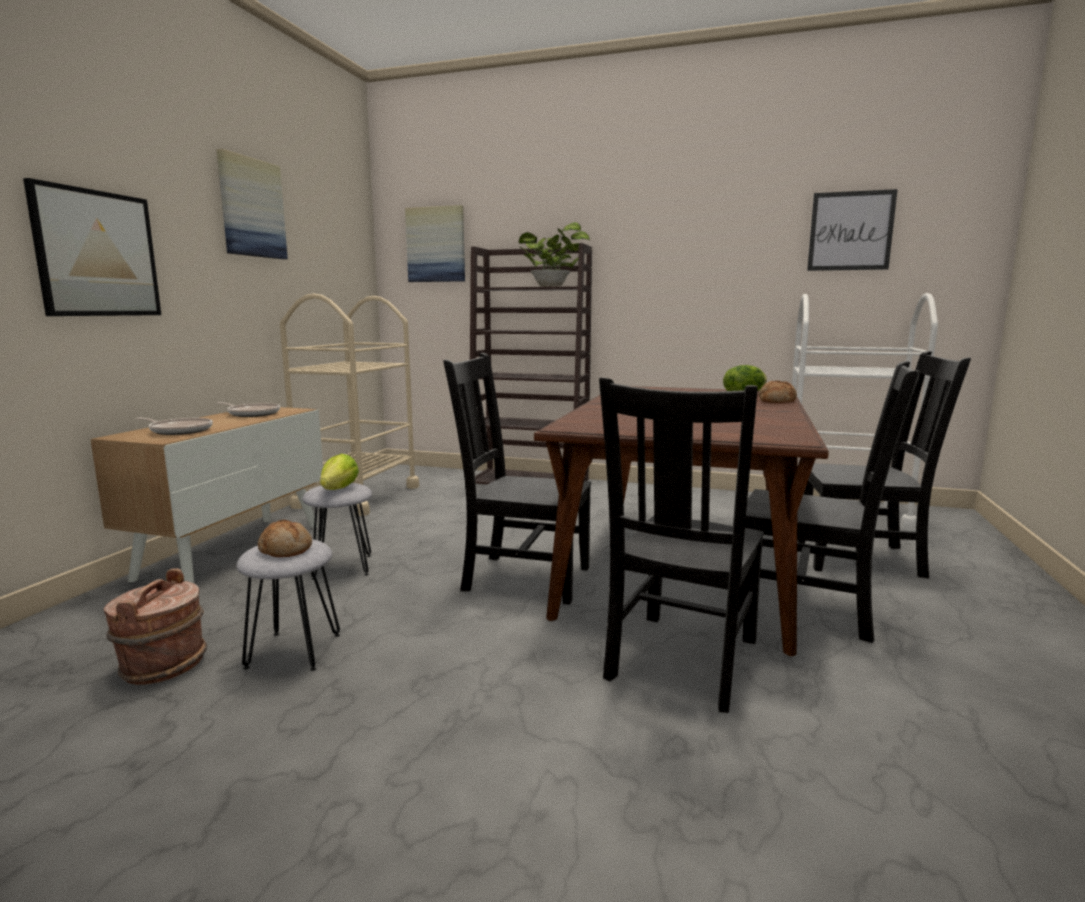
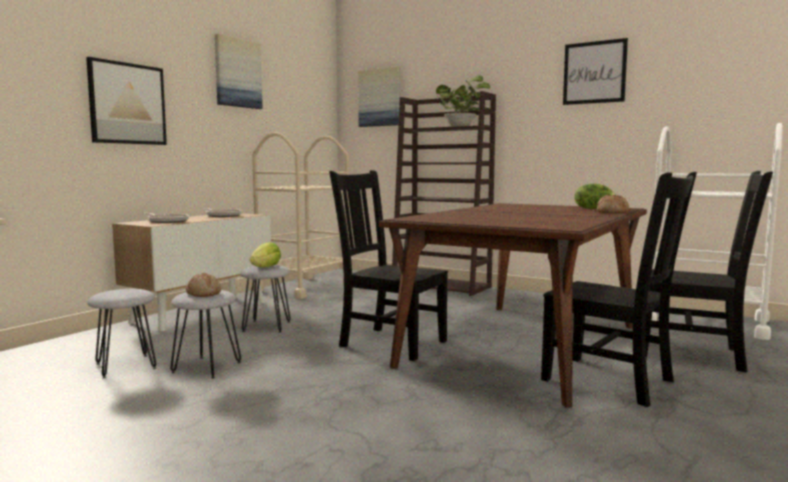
camera: 15 degrees right, 5 degrees down
brown bucket [104,568,207,685] -> grey stool [87,289,157,378]
black chair [599,378,764,713] -> none
picture [807,189,898,271] -> picture moved to [563,38,628,105]

